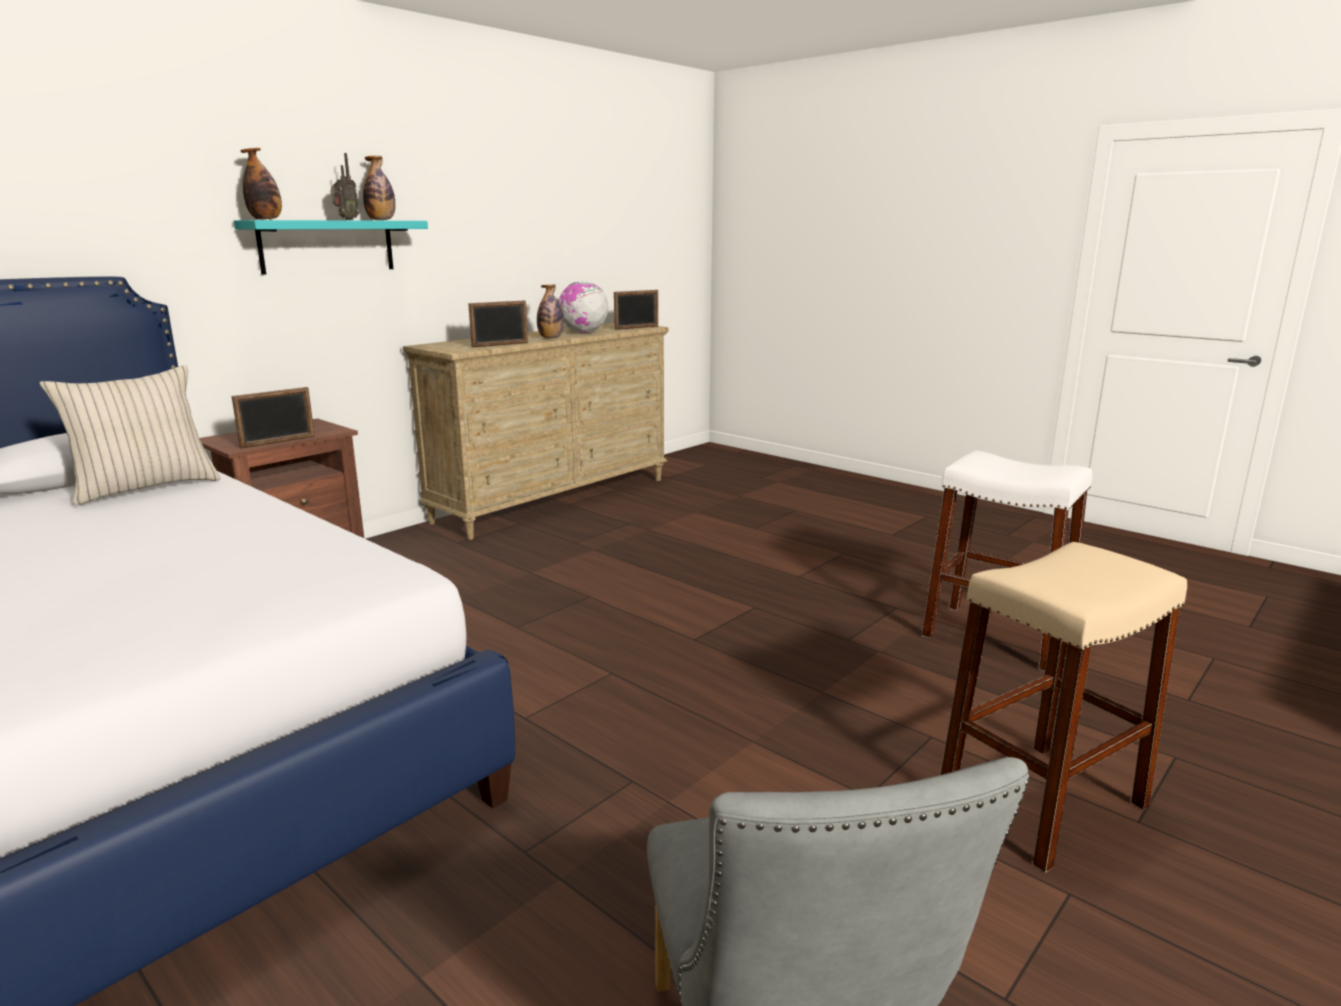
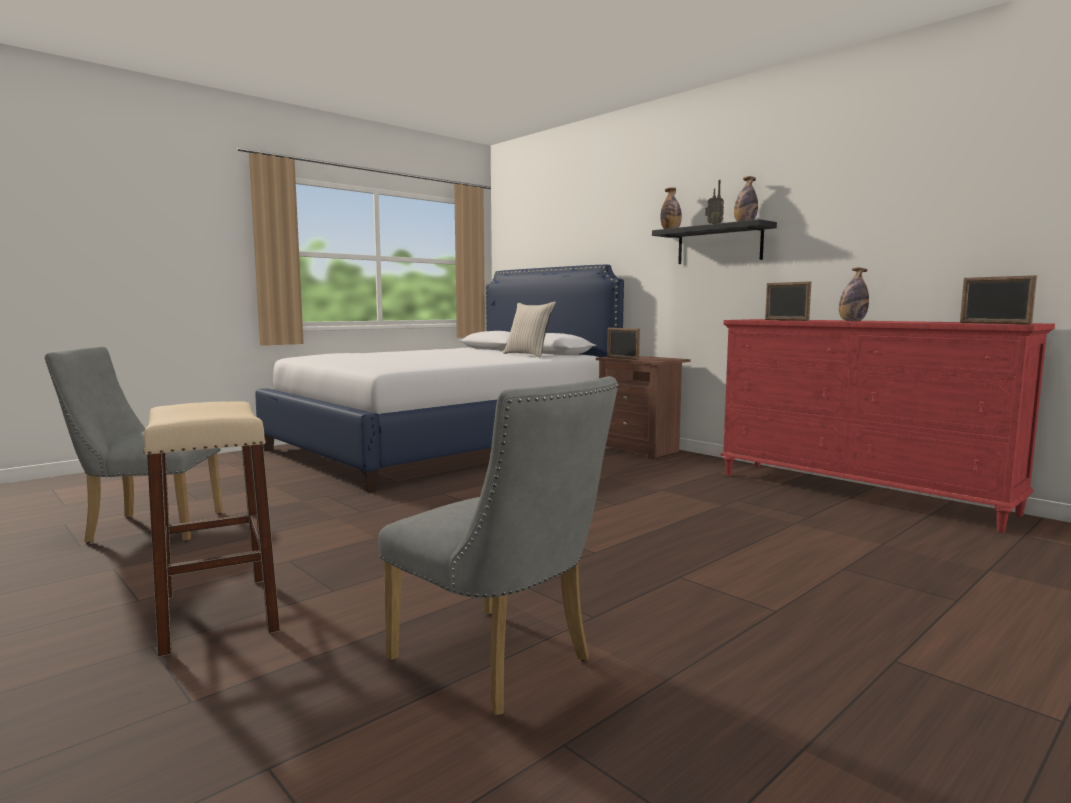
camera: 95 degrees right, 10 degrees down
turquoise shelf [234,220,428,275] -> black shelf [652,219,777,264]
beige dresser [403,323,669,540] -> red dresser [720,319,1055,533]
globe [558,281,608,333] -> none
white stool [922,451,1092,671] -> grey chair [378,376,618,716]

